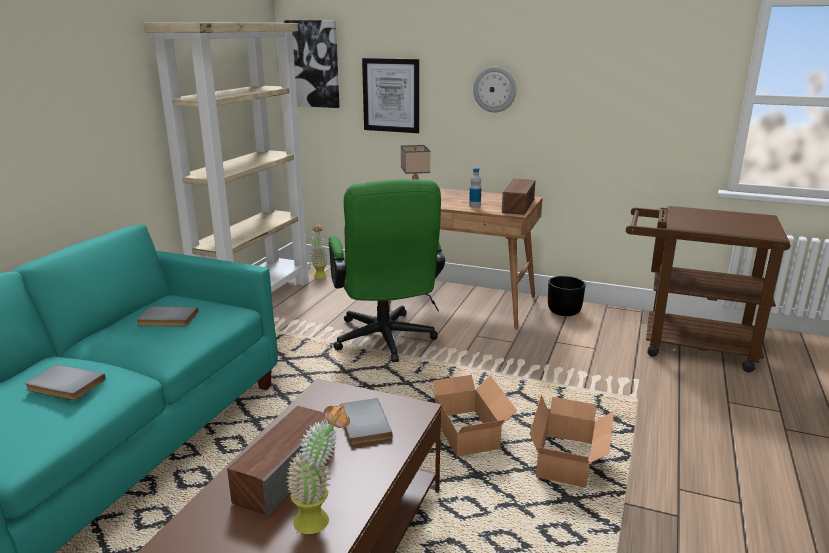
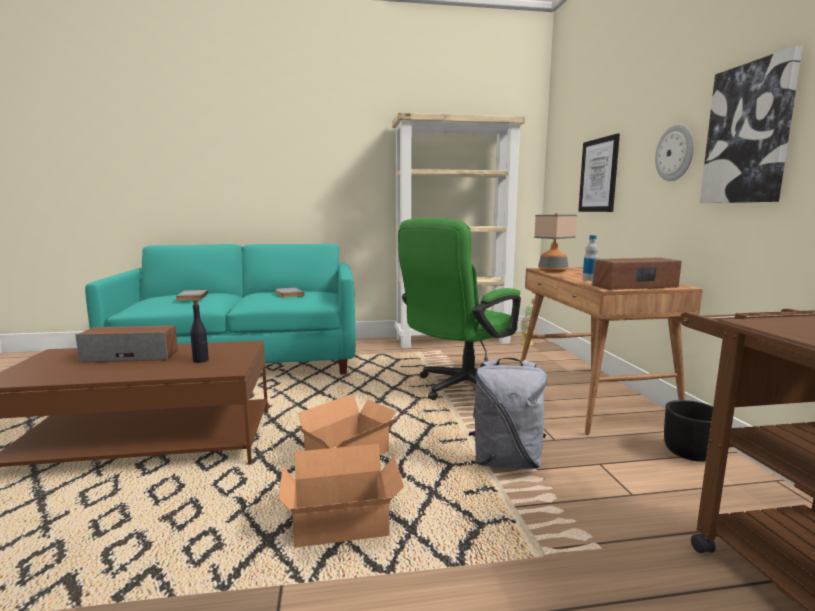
camera: 60 degrees right, 10 degrees down
picture [284,20,339,108] -> picture moved to [700,46,803,203]
potted plant [286,404,350,534] -> none
grey book [339,398,393,445] -> black bottle [190,299,209,363]
none -> grey backpack [469,358,547,469]

